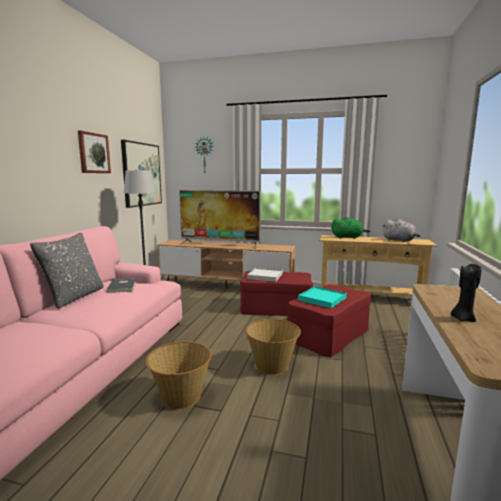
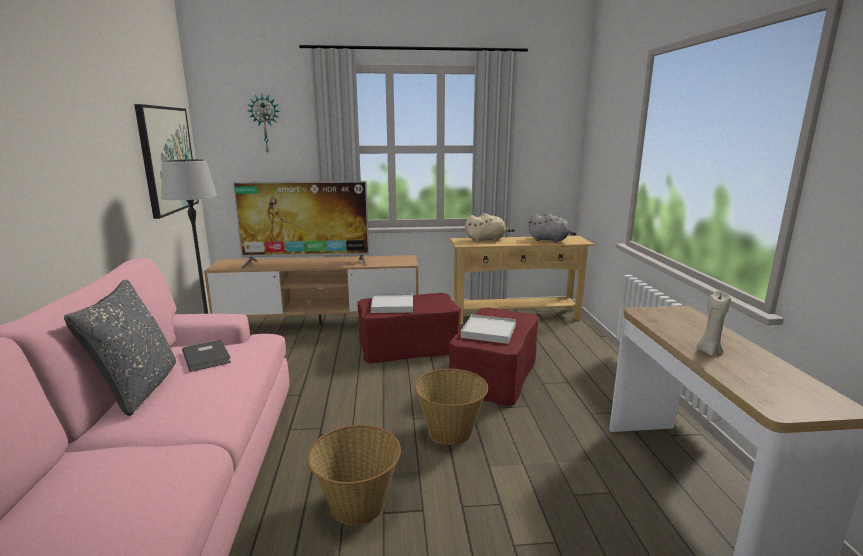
camera: 20 degrees left, 5 degrees up
picture [78,131,111,173] -> none
turquoise tray [298,286,347,308] -> white tray [461,314,516,344]
green plush toy [331,217,370,239] -> beige plush toy [465,213,515,242]
black candle [451,264,481,322] -> beige candle [696,291,731,356]

